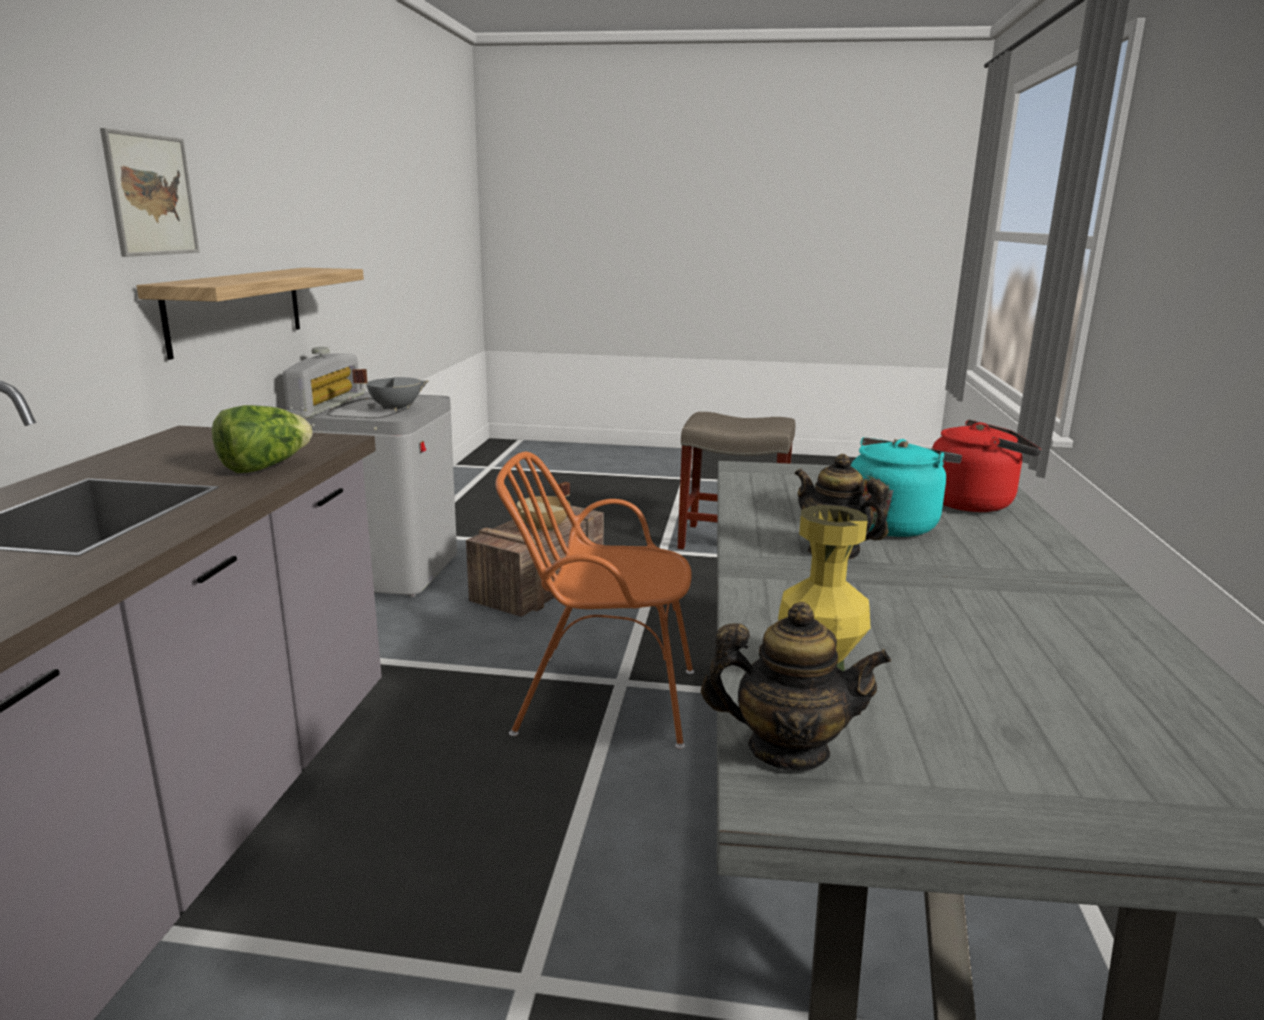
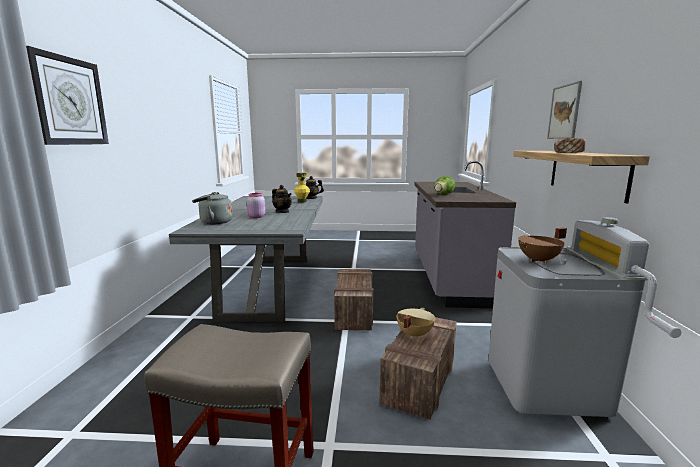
camera: 175 degrees right, 5 degrees down
grey cooking pot [352,369,428,411] -> brown cooking pot [518,227,567,263]
orange chair [495,452,694,749] -> crate [334,269,373,330]
turquoise kettle [851,437,962,537] -> pink jar [247,193,265,218]
red kettle [932,420,1041,512] -> grey kettle [192,192,233,224]
none -> wall clock [26,46,109,145]
none -> bread [554,138,586,153]

